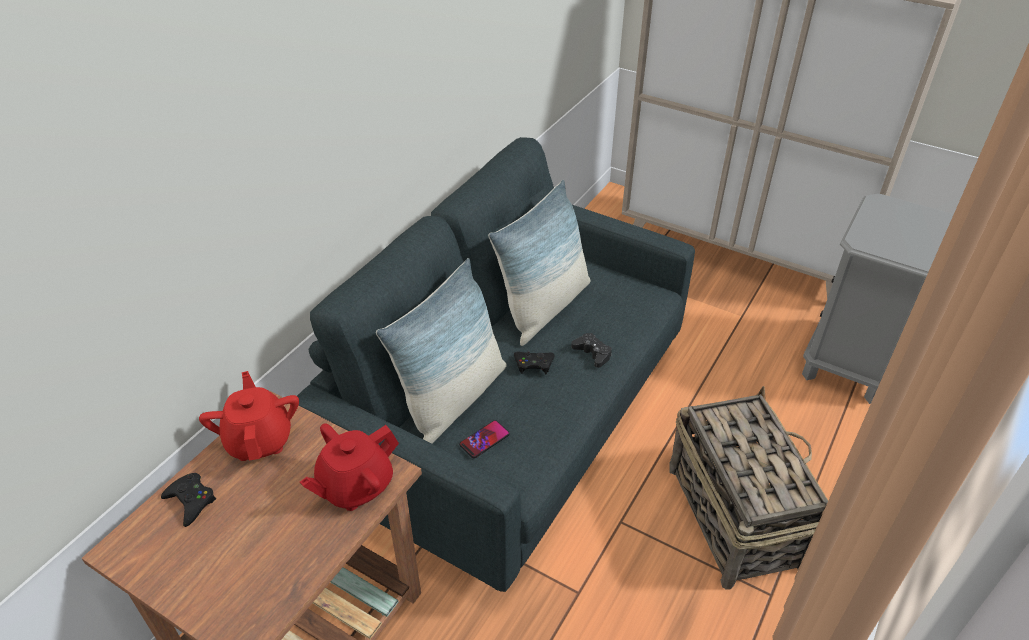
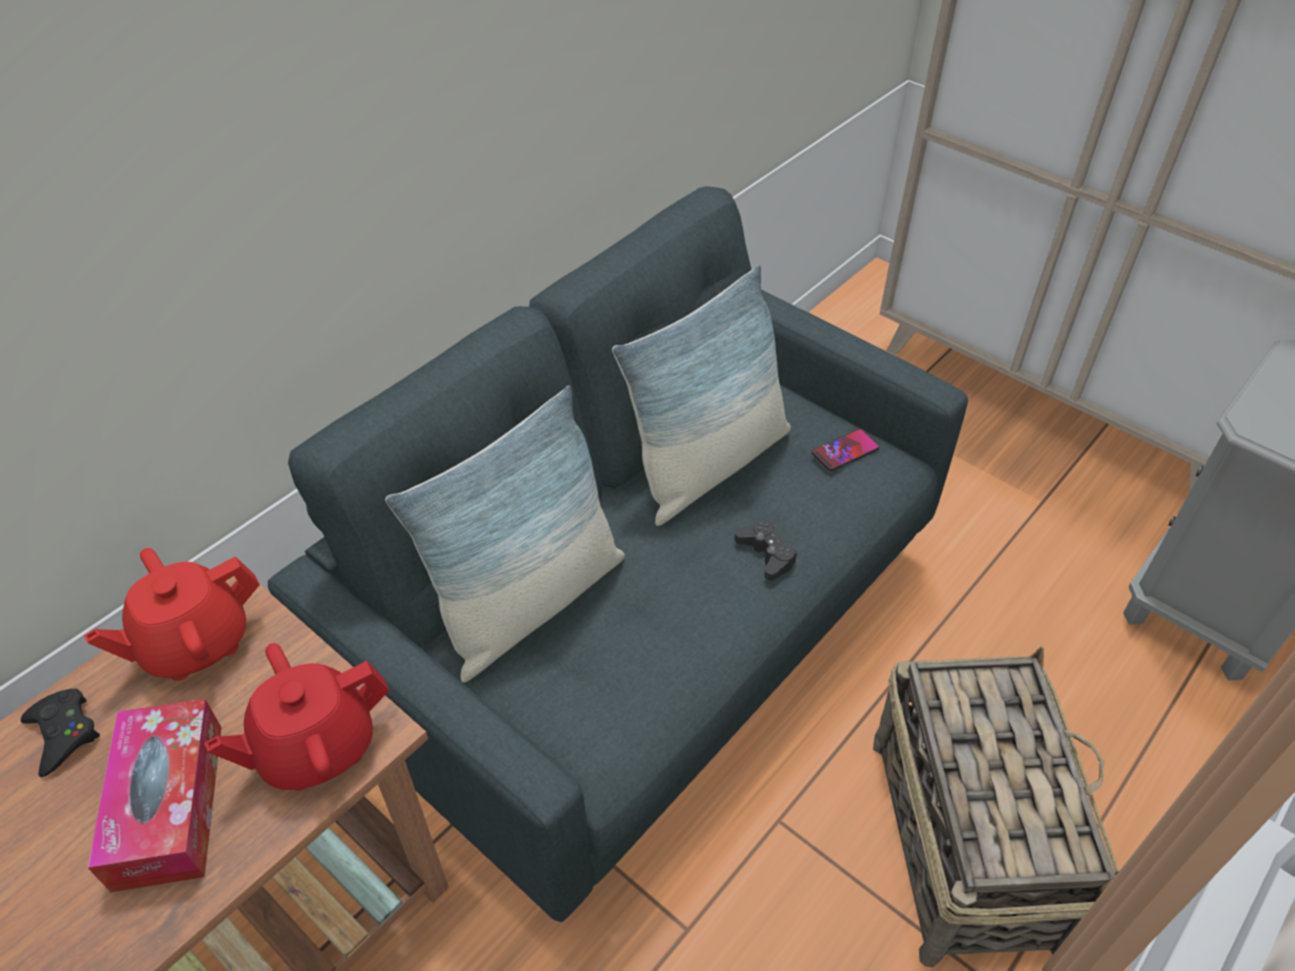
camera: 10 degrees right, 5 degrees up
red teapot [199,371,299,461] -> red teapot turned 120 degrees counterclockwise [84,548,260,681]
phone [459,420,510,458] -> phone moved to [812,429,880,471]
black game controller [514,352,555,374] -> none
none -> tissue box [87,699,221,892]

